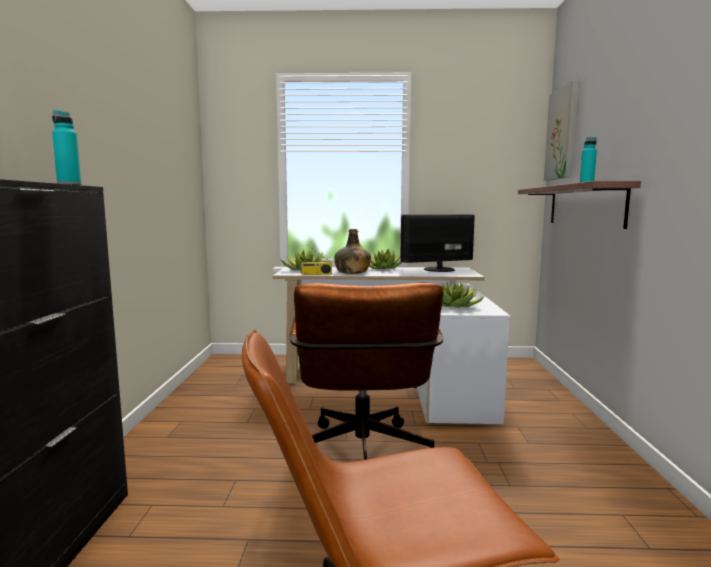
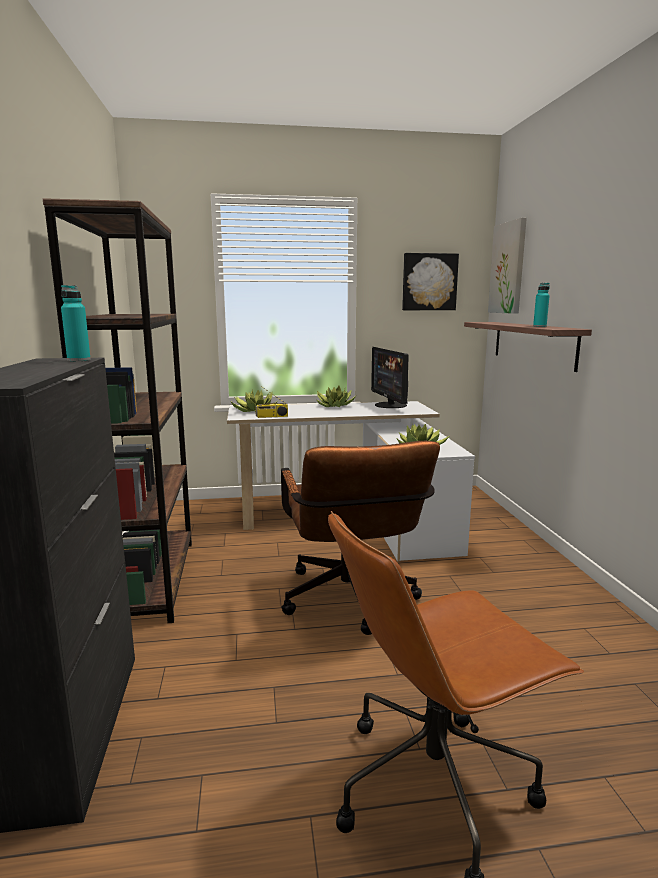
camera: 10 degrees left, 5 degrees up
green bottle [334,229,371,274] -> none
monitor [400,214,475,272] -> monitor turned 75 degrees counterclockwise [371,347,409,408]
none -> brown bookcase [43,198,192,623]
none -> picture [402,253,459,310]

